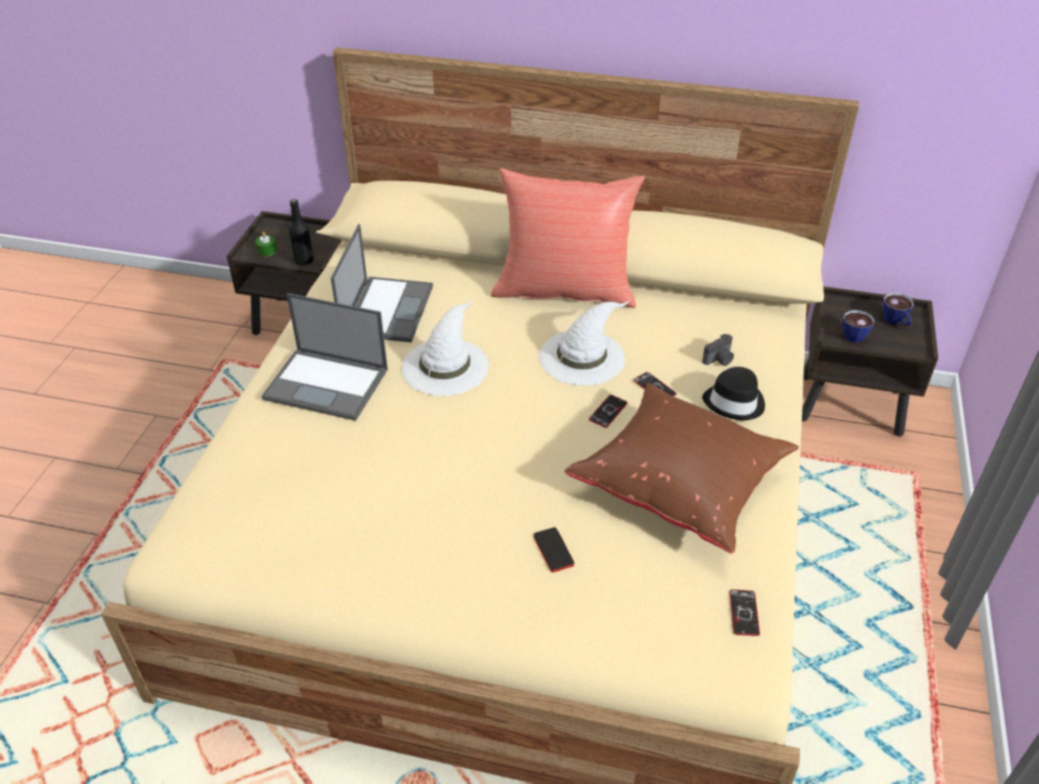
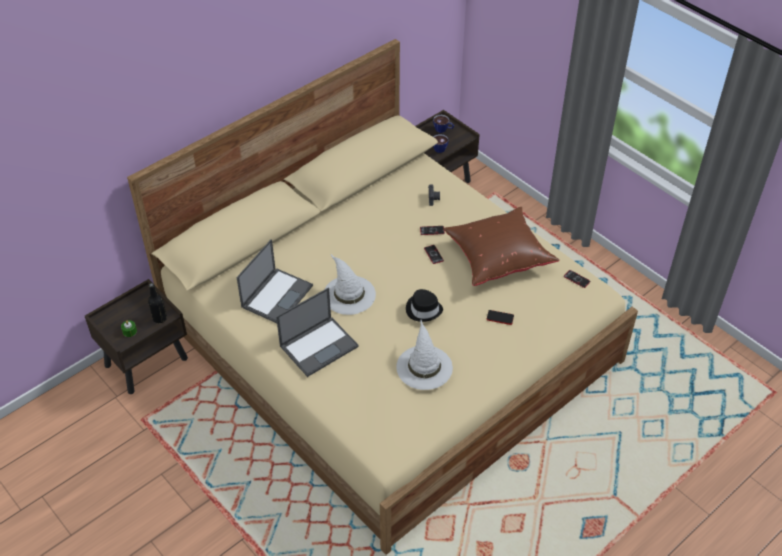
camera: 55 degrees left, 5 degrees up
laptop [331,224,433,342] -> laptop turned 75 degrees clockwise [236,239,313,323]
red pillow [491,168,645,308] -> none
white hat [539,301,629,386] -> white hat moved to [396,320,453,390]
black hat [702,367,765,420] -> black hat moved to [406,289,443,322]

